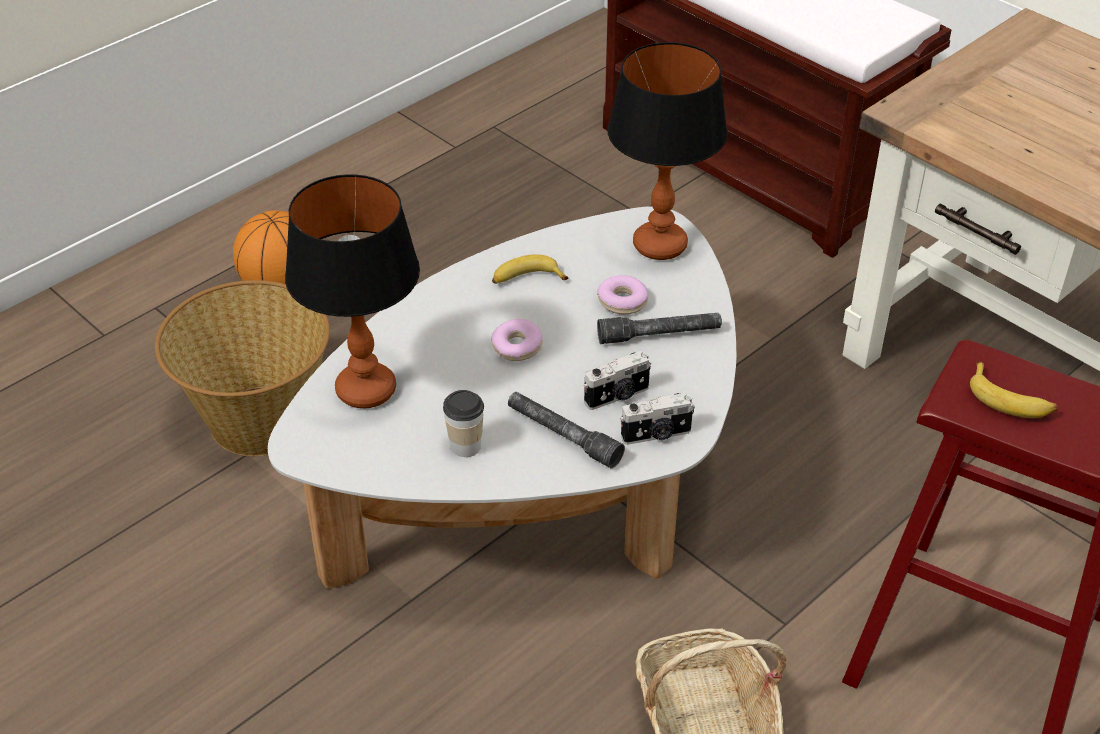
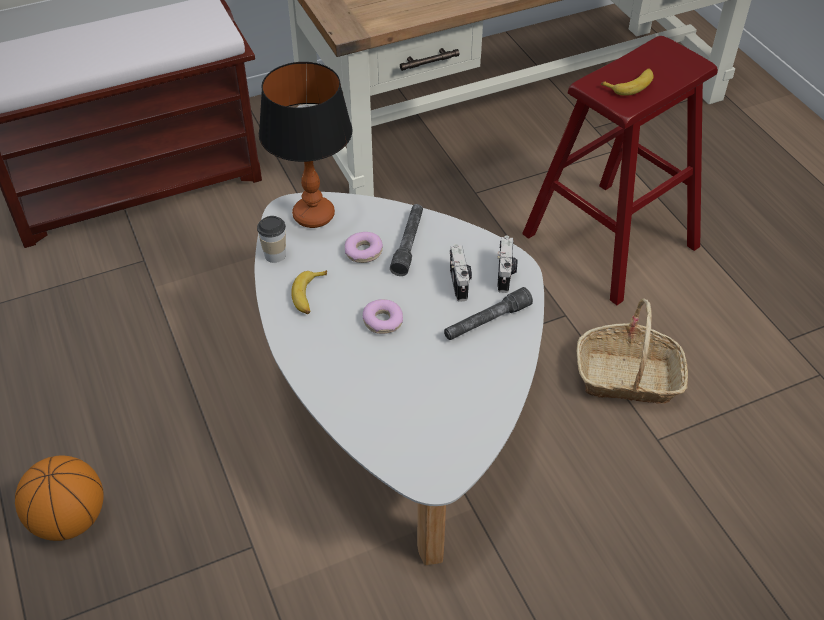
camera: 70 degrees left, 5 degrees up
basket [155,280,330,456] -> none
table lamp [285,174,420,408] -> none
cup [443,390,484,457] -> cup moved to [257,216,286,263]

